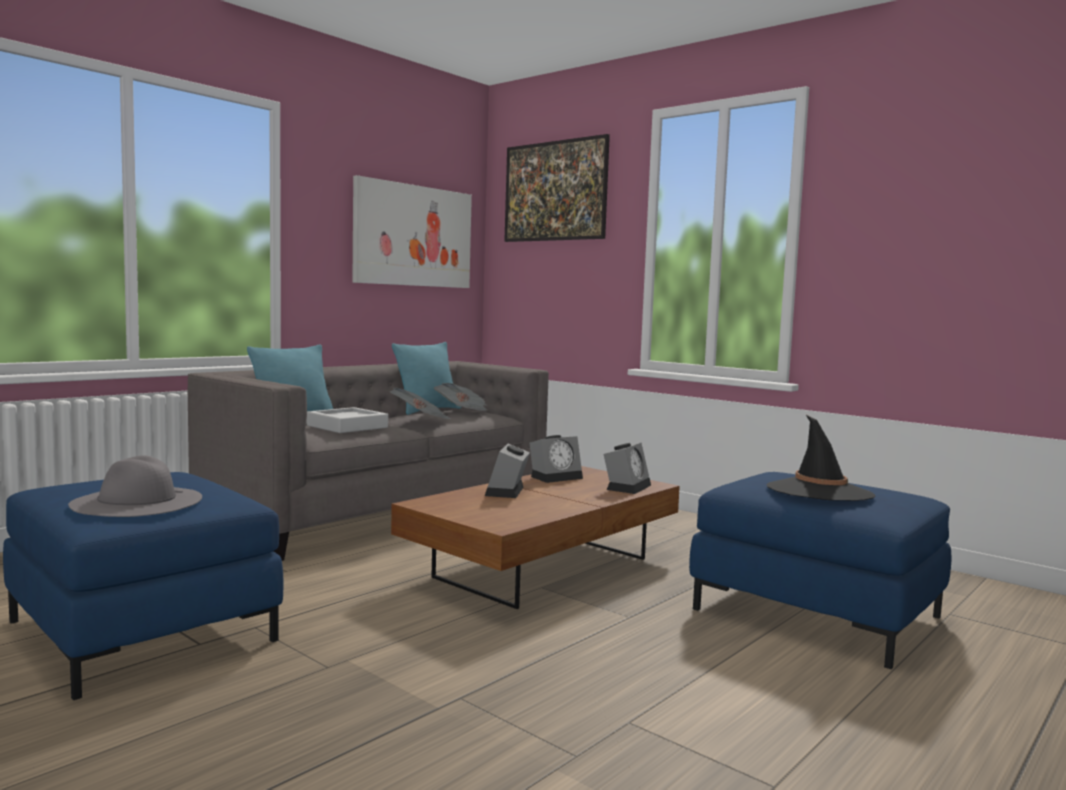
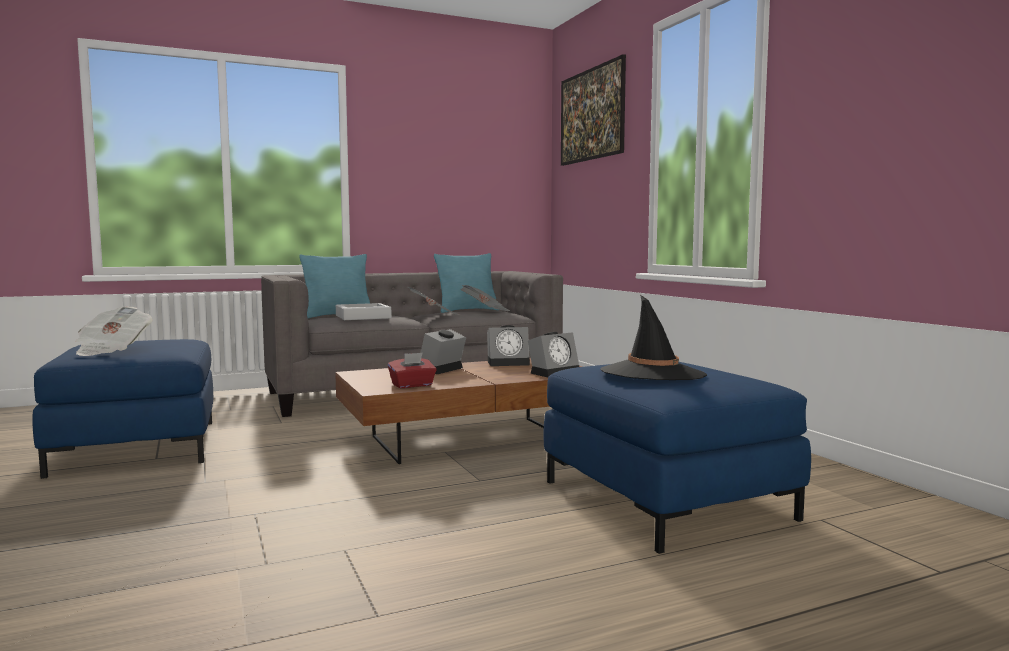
camera: 25 degrees right, 0 degrees up
grey hat [68,455,202,517] -> newspaper [76,306,152,356]
picture [352,175,472,288] -> none
none -> red tissue box [388,352,437,388]

